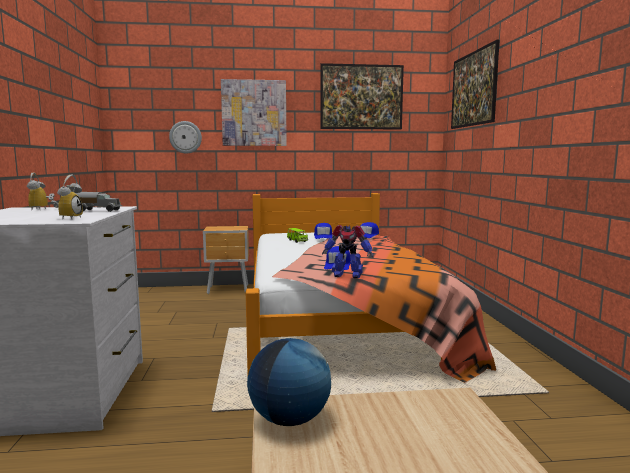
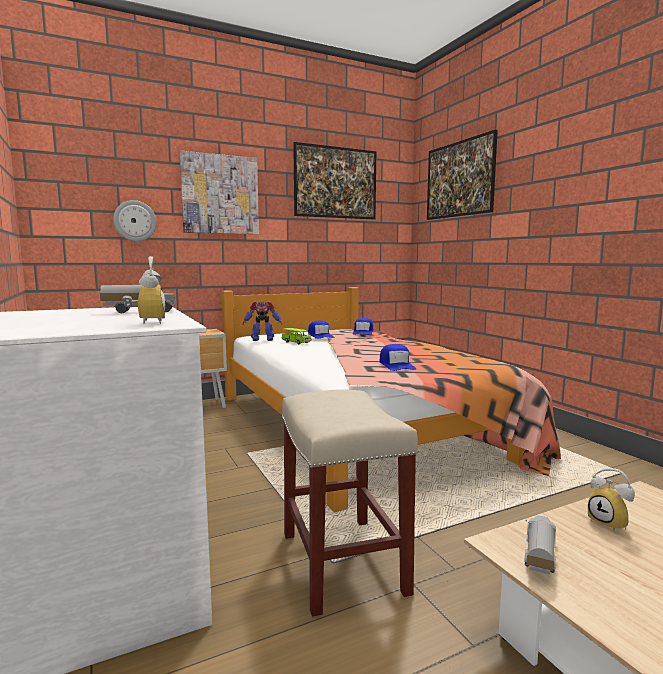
camera: 20 degrees left, 0 degrees up
alarm clock [27,173,55,209] -> alarm clock moved to [588,468,635,532]
globe [247,338,331,426] -> toy truck [524,516,556,575]
toy robot [322,225,373,278] -> toy robot moved to [243,301,282,341]
none -> beige stool [282,389,418,617]

